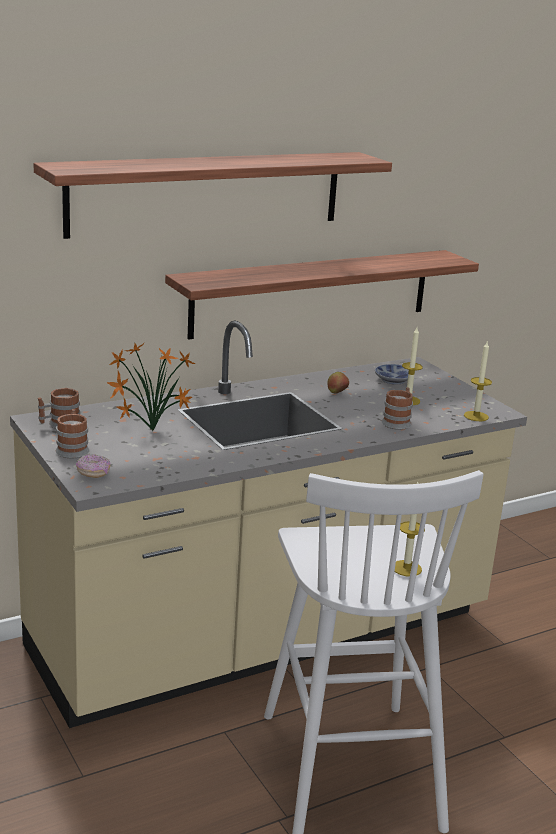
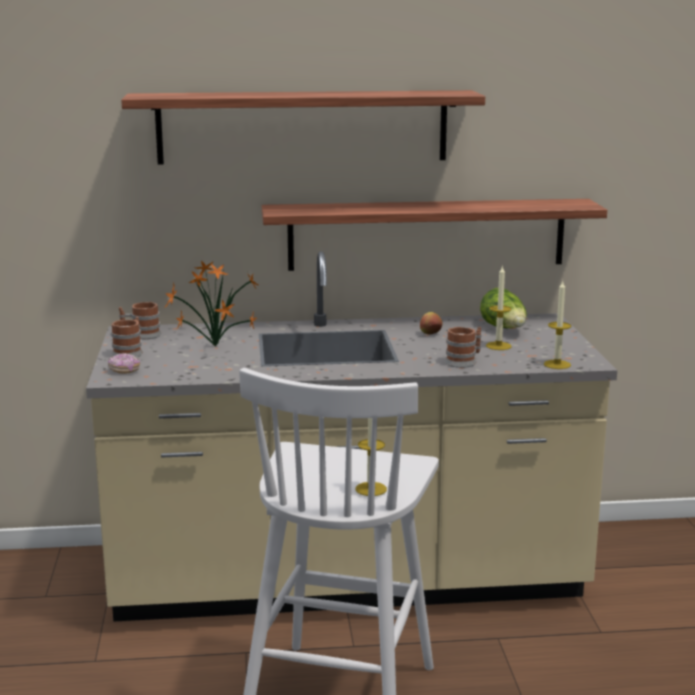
camera: 25 degrees right, 5 degrees down
bowl [375,364,409,385] -> lettuce [480,288,527,328]

